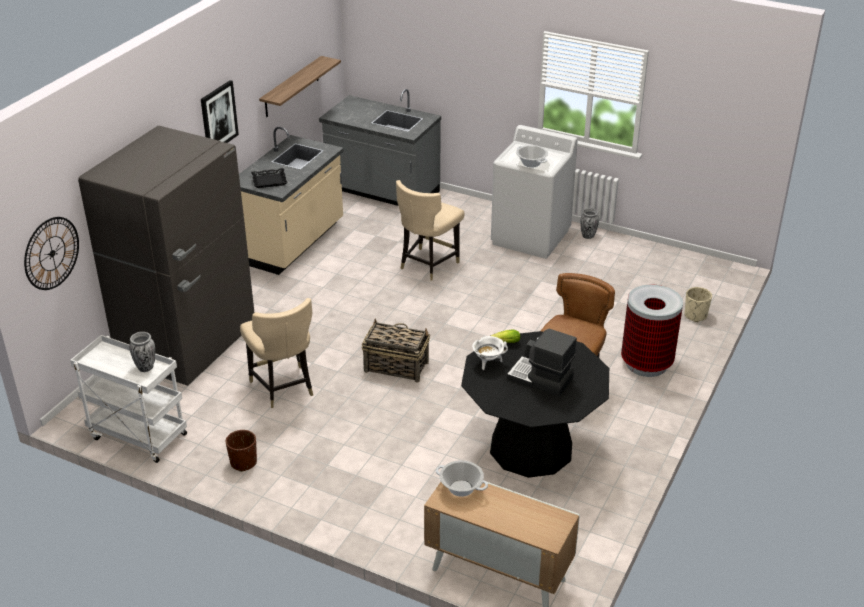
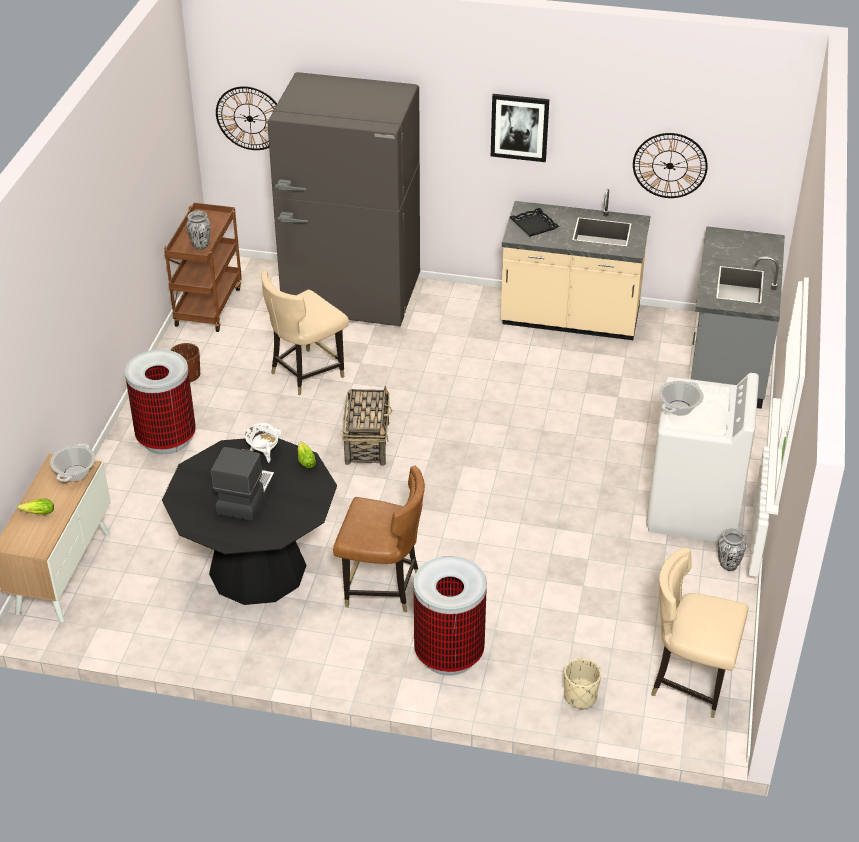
camera: 75 degrees right, 5 degrees up
white cart [70,335,187,463] -> brown cart [164,203,242,332]
shelf [259,56,341,117] -> wall clock [633,133,708,198]
beige chair [396,180,464,281] -> beige chair moved to [651,547,749,718]
none -> lettuce [17,499,54,514]
none -> trash can [125,349,196,454]

